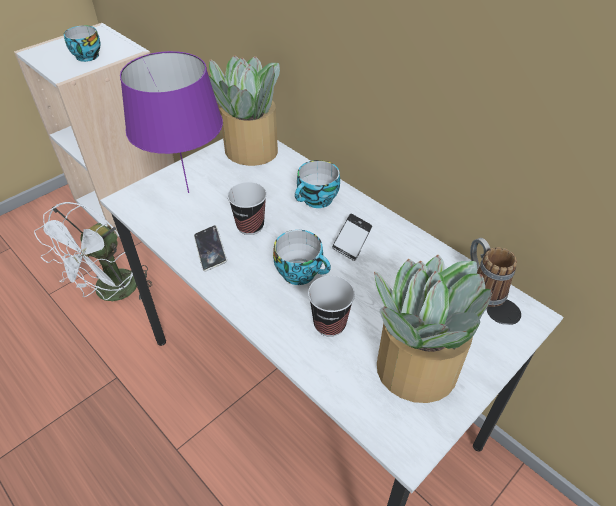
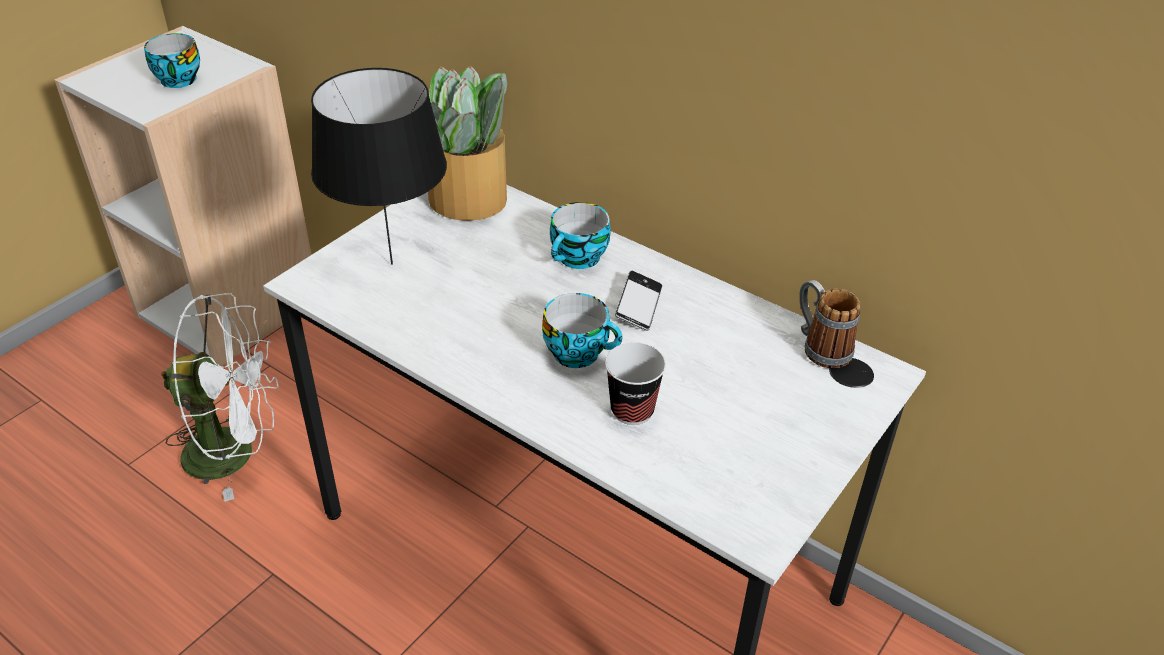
camera: 10 degrees left, 5 degrees down
white fan [34,202,152,301] -> white fan turned 105 degrees counterclockwise [161,293,279,502]
purple table lamp [120,51,223,193] -> black table lamp [311,68,447,265]
phone [194,225,227,272] -> none
cup [227,182,267,235] -> none
potted plant [374,255,492,403] -> none

